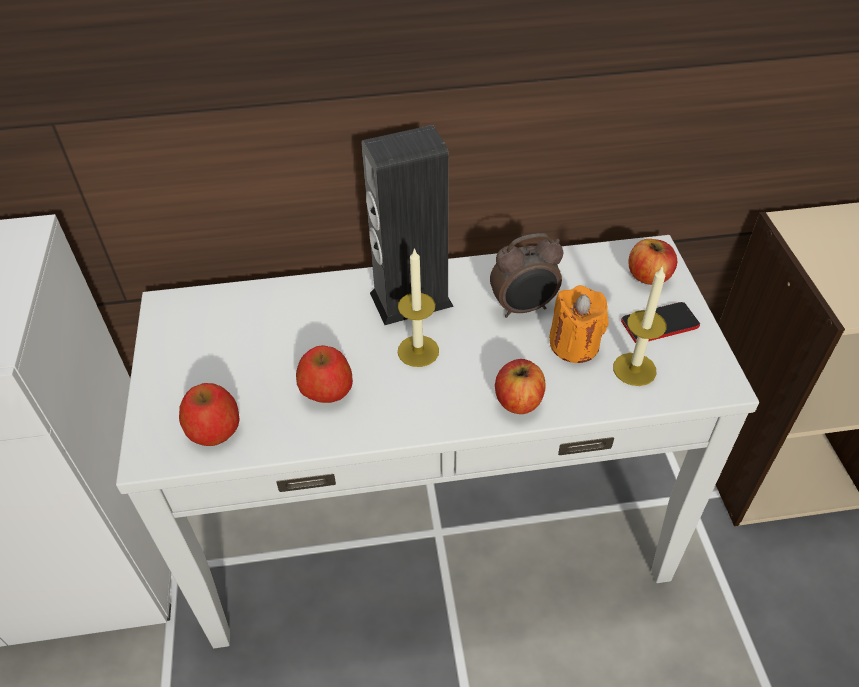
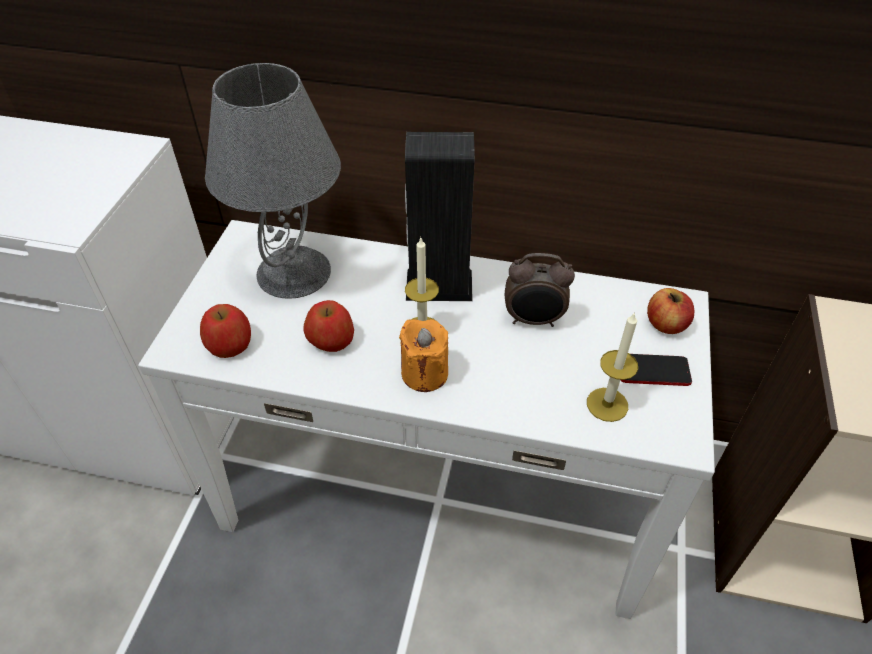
camera: 20 degrees right, 0 degrees up
apple [495,359,546,414] -> none
orange candle [549,285,609,363] -> orange candle moved to [399,319,448,392]
none -> grey table lamp [205,63,341,299]

